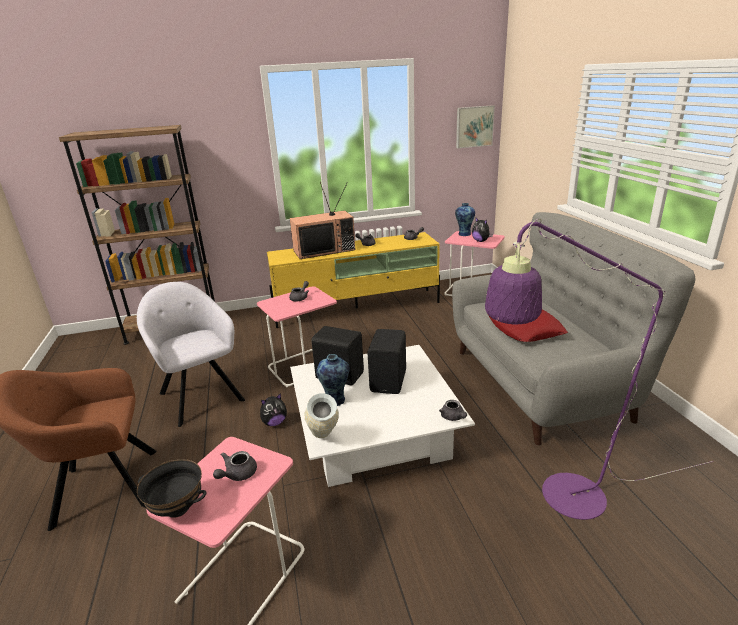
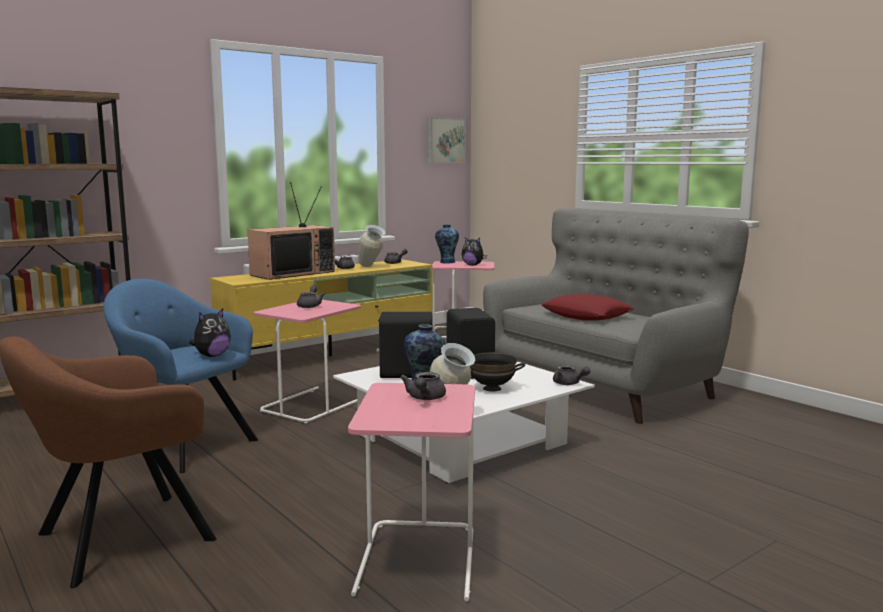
camera: 25 degrees left, 15 degrees down
grey armchair [137,282,245,427] -> blue armchair [103,279,258,473]
black bowl [137,459,207,518] -> black bowl moved to [470,353,525,391]
plush toy [260,393,287,426] -> plush toy moved to [190,308,231,357]
purple floor lamp [485,219,713,520] -> none
none -> vase [358,225,386,267]

